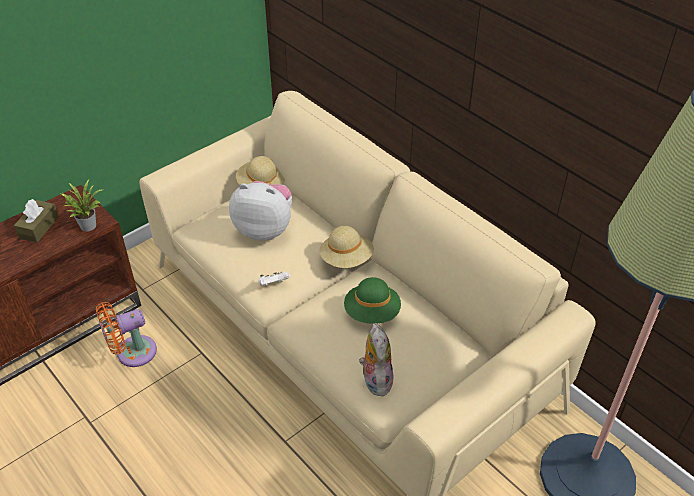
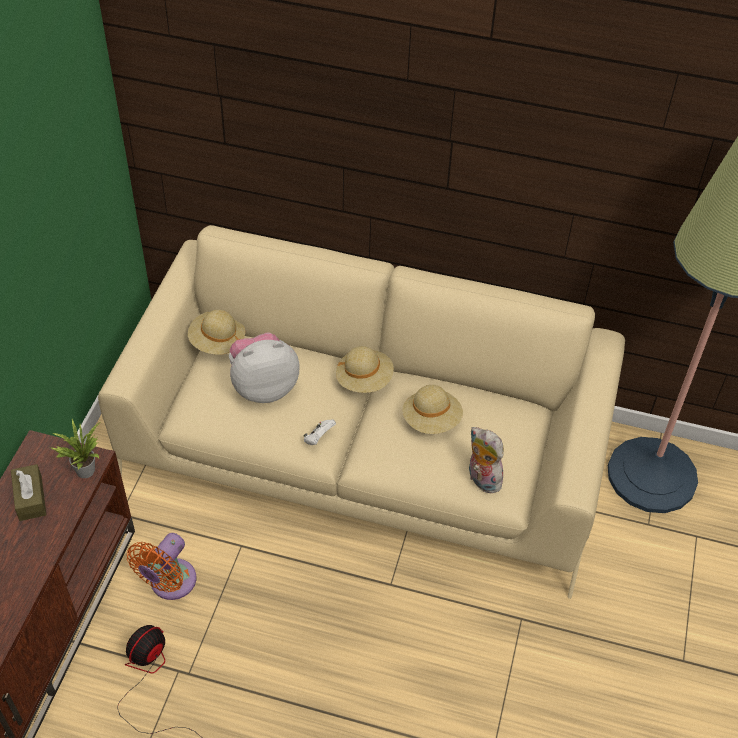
camera: 35 degrees left, 5 degrees up
green hat [344,277,401,324] -> beige hat [402,385,463,434]
none -> fan [117,625,202,738]

